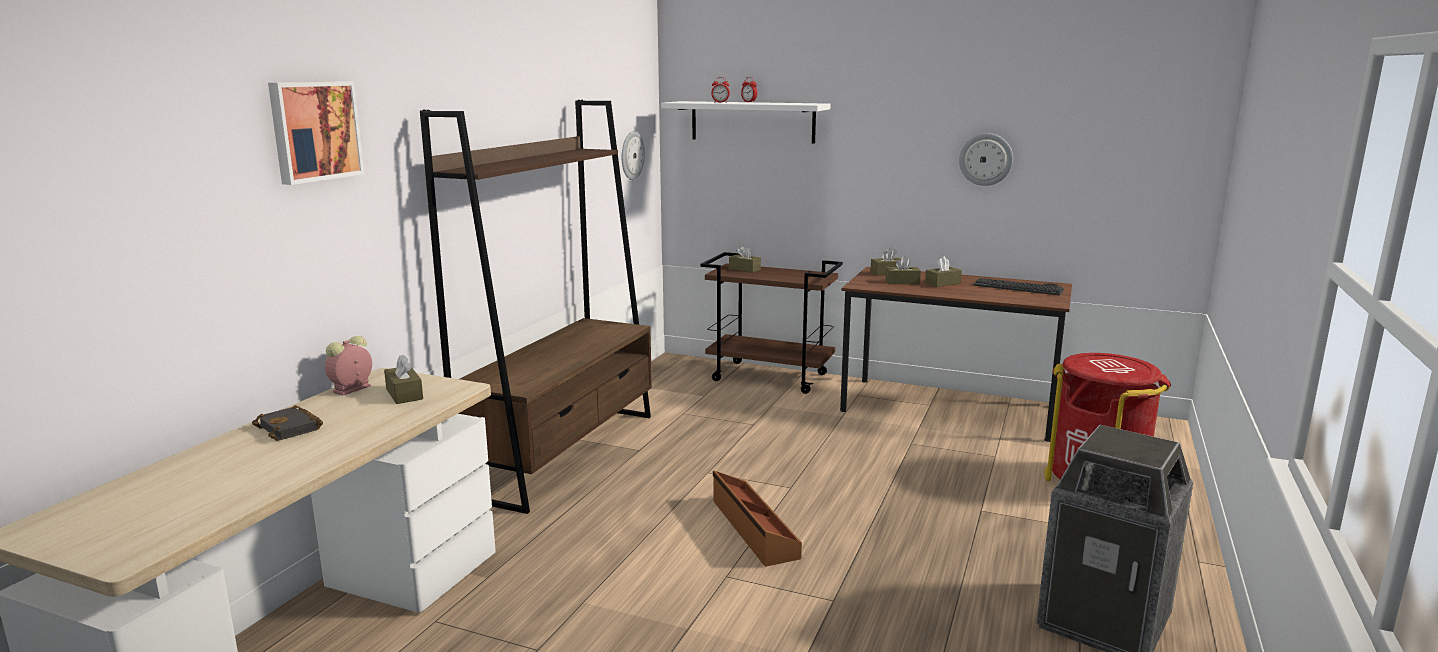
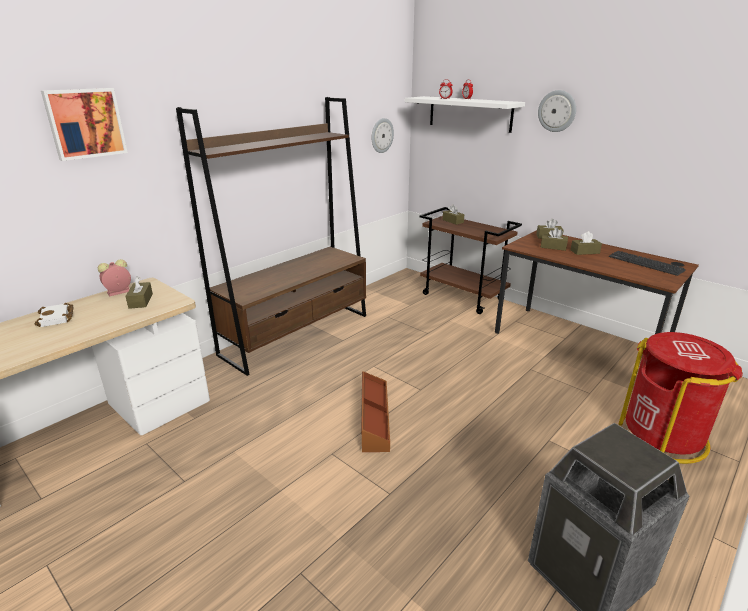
camera: 20 degrees right, 10 degrees up
black book [252,405,323,441] -> white book [35,303,73,327]
wall clock [959,133,1013,186] -> wall clock moved to [538,90,576,132]

